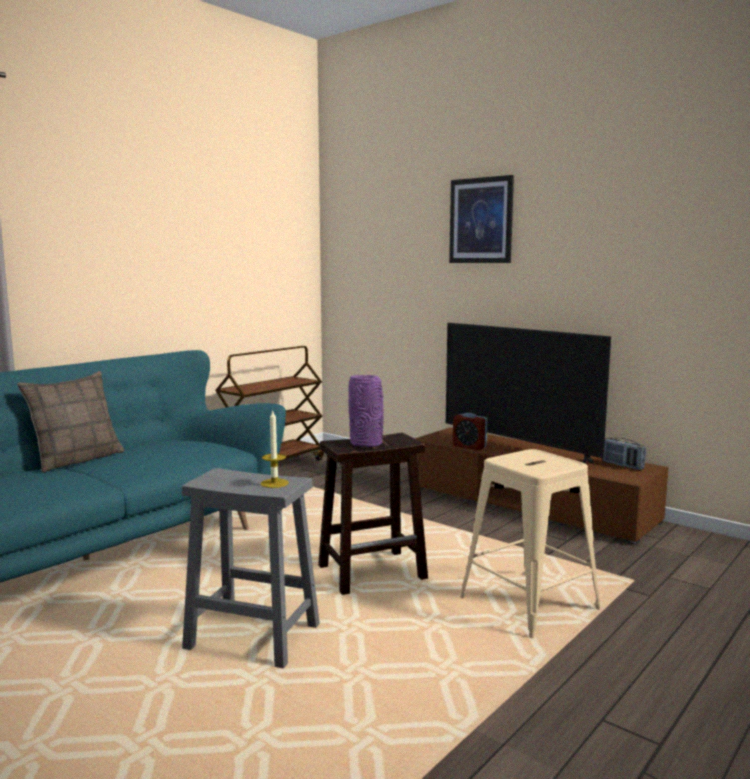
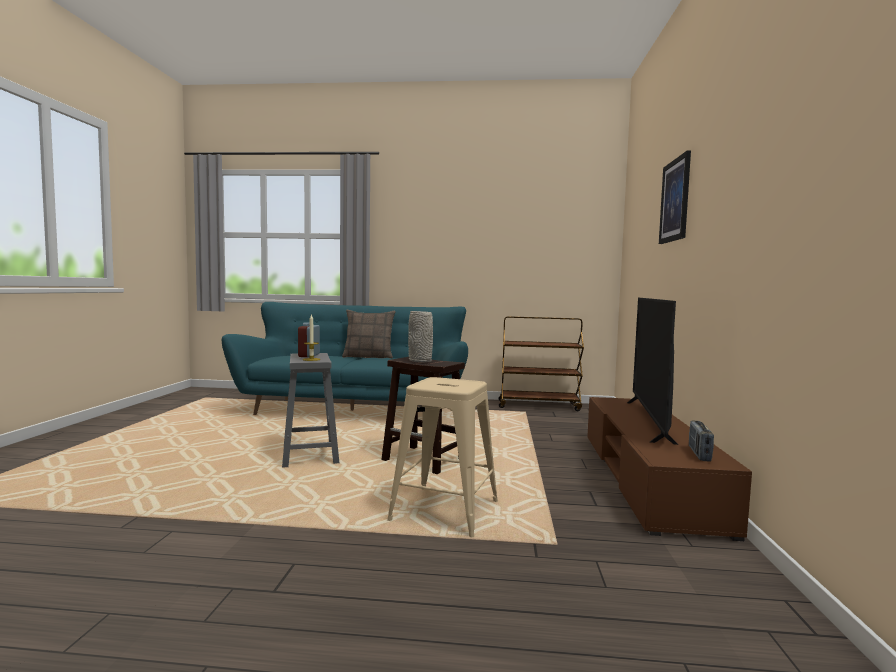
camera: 55 degrees right, 5 degrees down
purple vase [349,375,384,447] -> grey vase [408,311,433,363]
alarm clock [453,413,487,450] -> alarm clock moved to [298,322,320,357]

